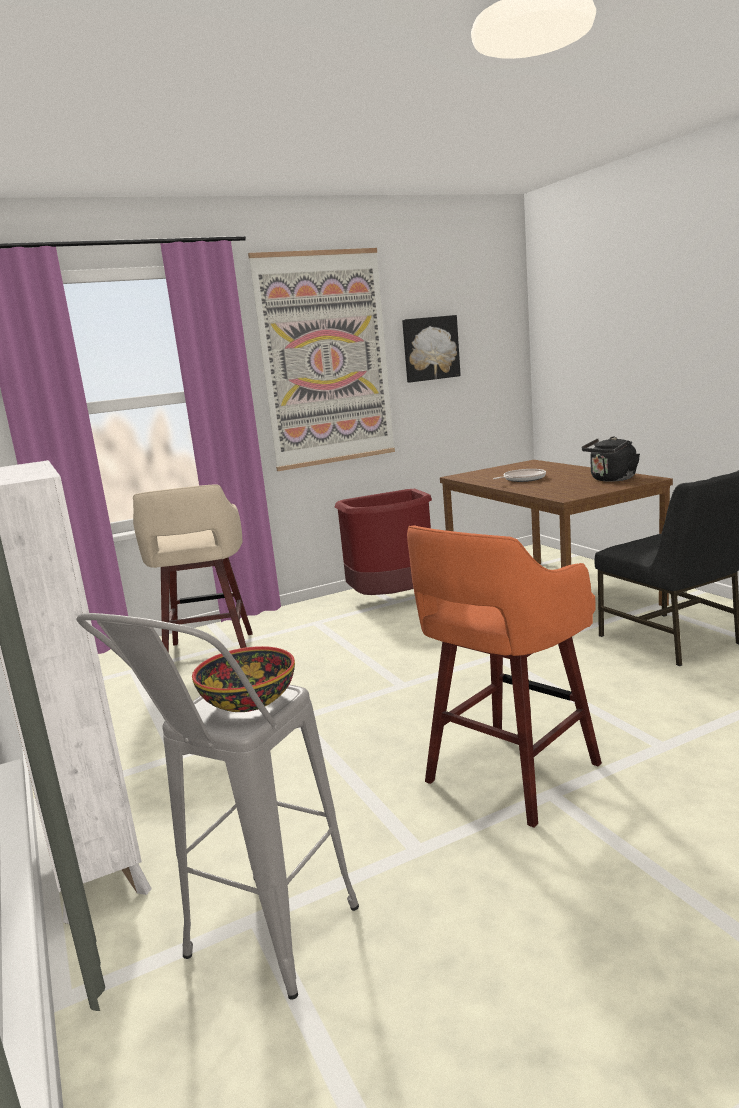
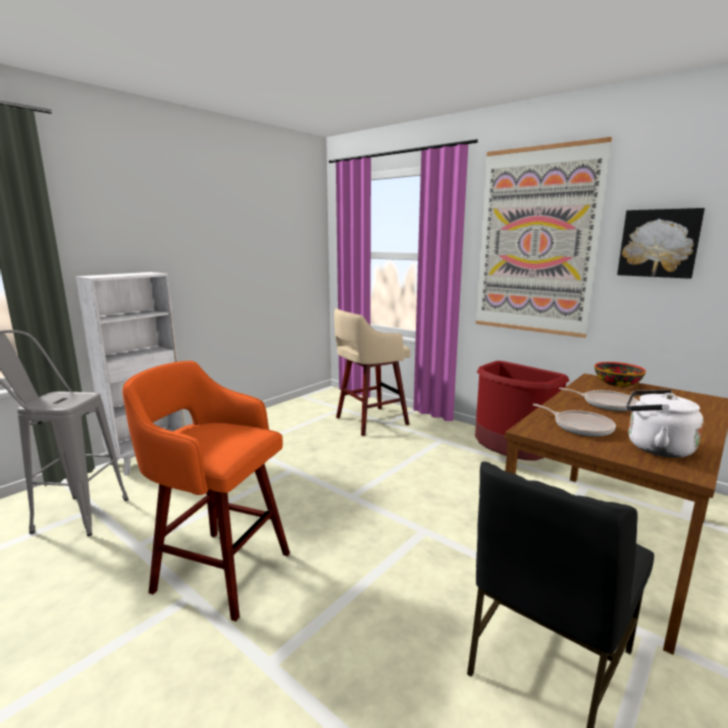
camera: 65 degrees right, 0 degrees up
bowl [192,646,295,712] -> bowl moved to [594,362,646,387]
black kettle [582,436,640,482] -> white kettle [626,390,704,458]
none -> frying pan [533,404,616,437]

